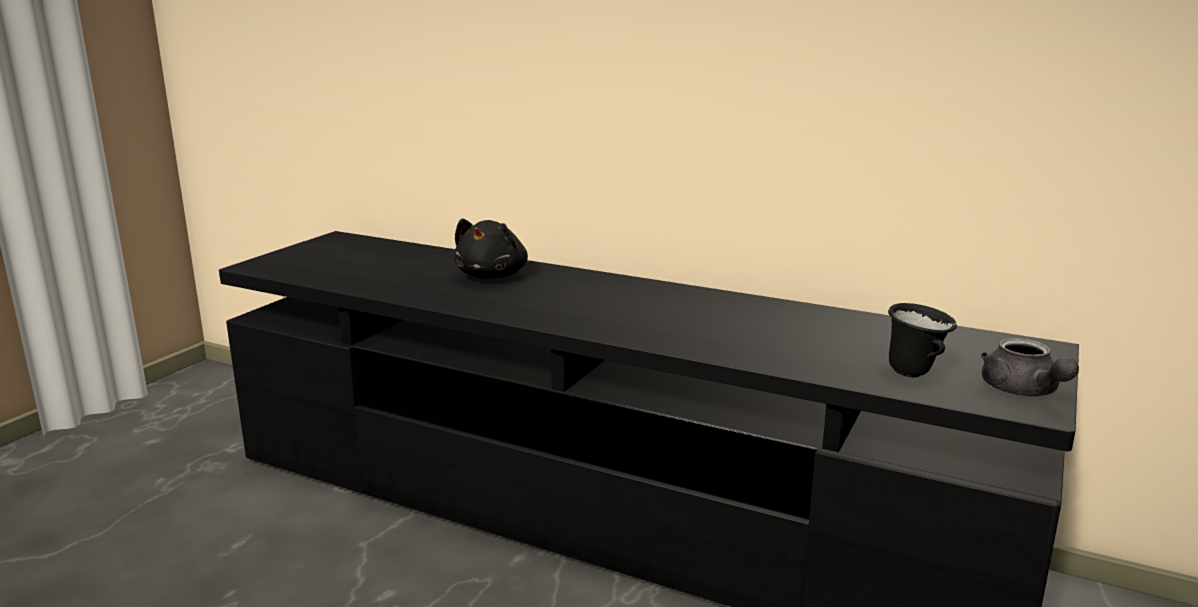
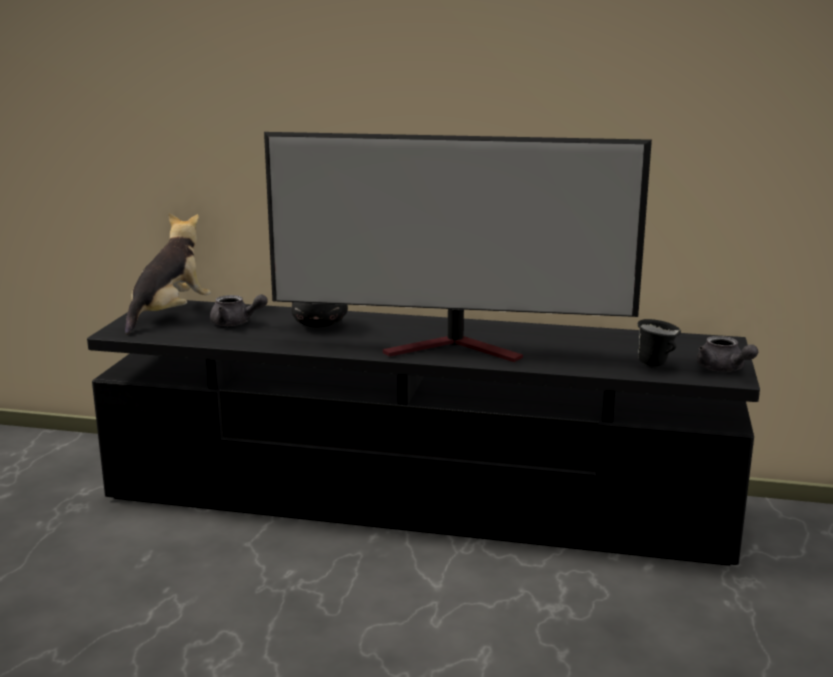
camera: 15 degrees left, 0 degrees up
none -> plush toy [125,213,211,335]
none -> grey teapot [210,294,268,326]
none -> television [264,132,652,362]

